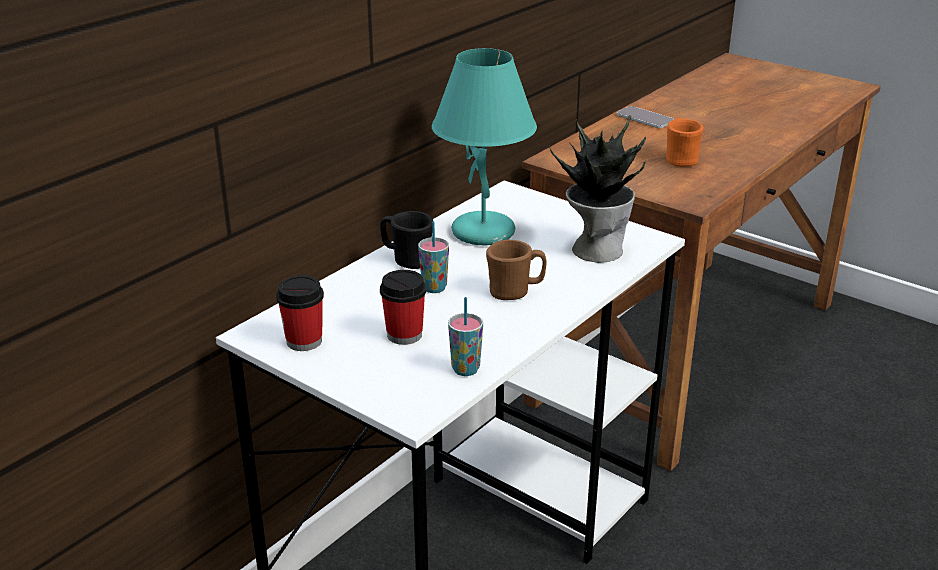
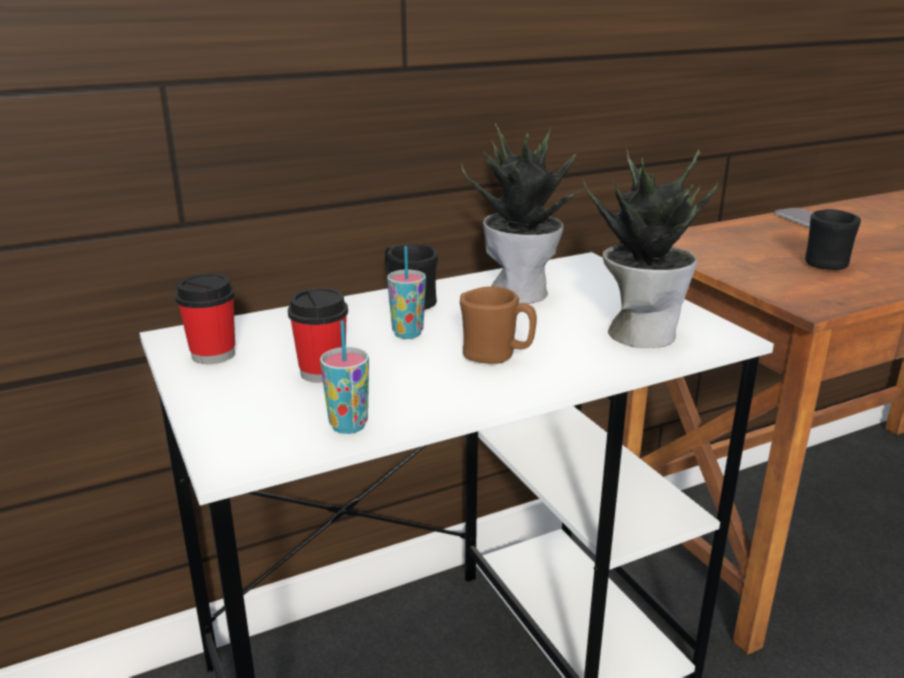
camera: 25 degrees right, 5 degrees down
turquoise table lamp [432,48,537,246] -> potted plant [461,123,585,304]
orange mug [666,118,704,167] -> black mug [805,209,861,270]

